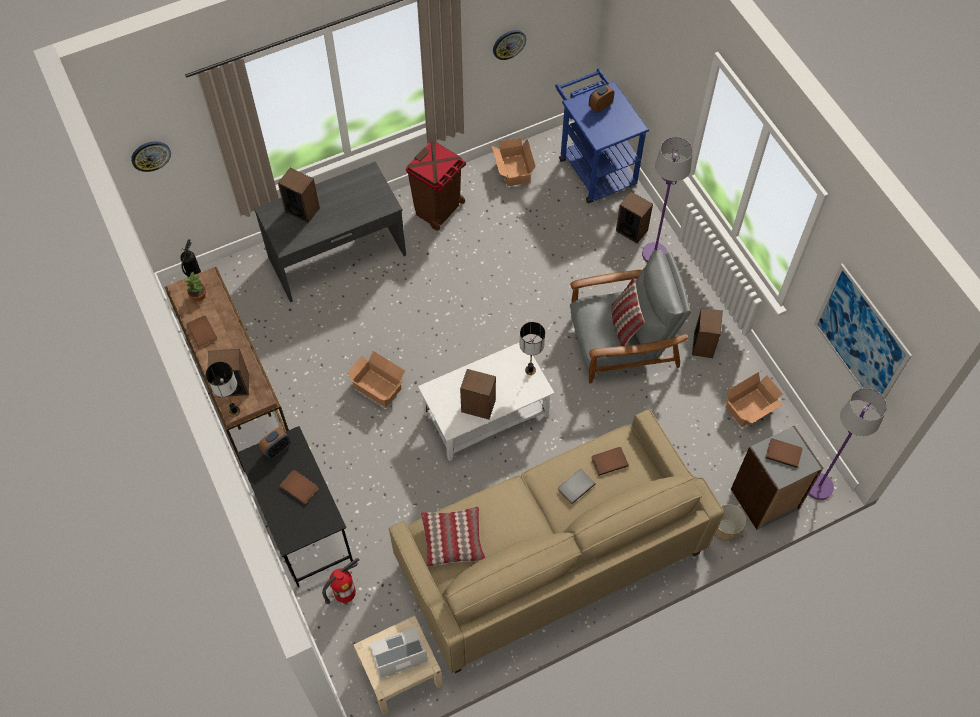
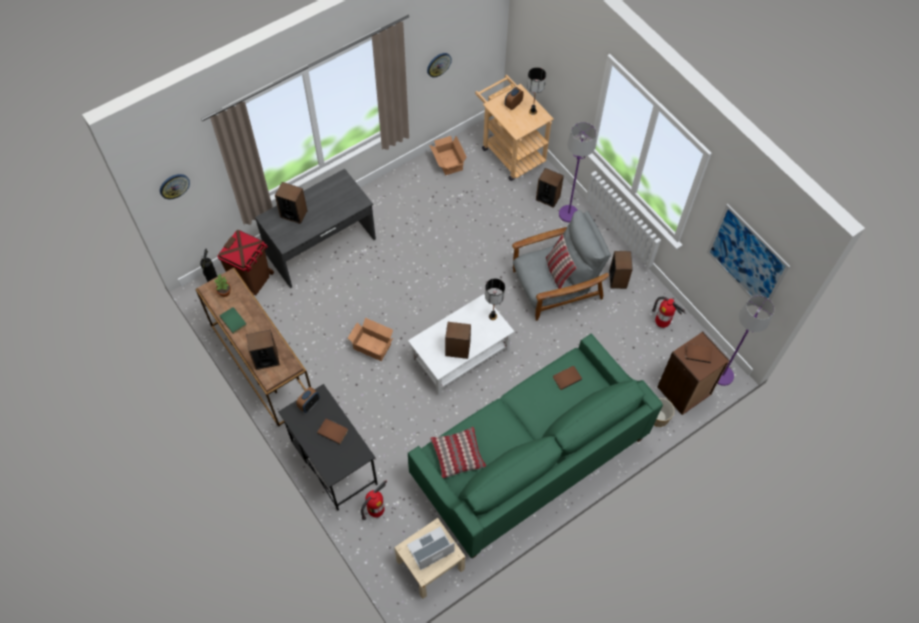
camera: 10 degrees left, 0 degrees up
brown book [186,315,218,349] -> green book [219,307,246,334]
table lamp [206,362,240,417] -> table lamp moved to [527,68,546,115]
beige sofa [389,409,724,673] -> green sofa [408,334,663,558]
brown trash can [406,141,466,231] -> brown trash can moved to [218,230,274,295]
blue cart [555,68,649,203] -> beige cart [475,75,554,181]
grey book [558,469,596,504] -> none
cardboard box [725,372,784,427] -> fire extinguisher [652,296,685,328]
grey bookcase [731,426,823,530] -> brown bookcase [657,332,730,415]

